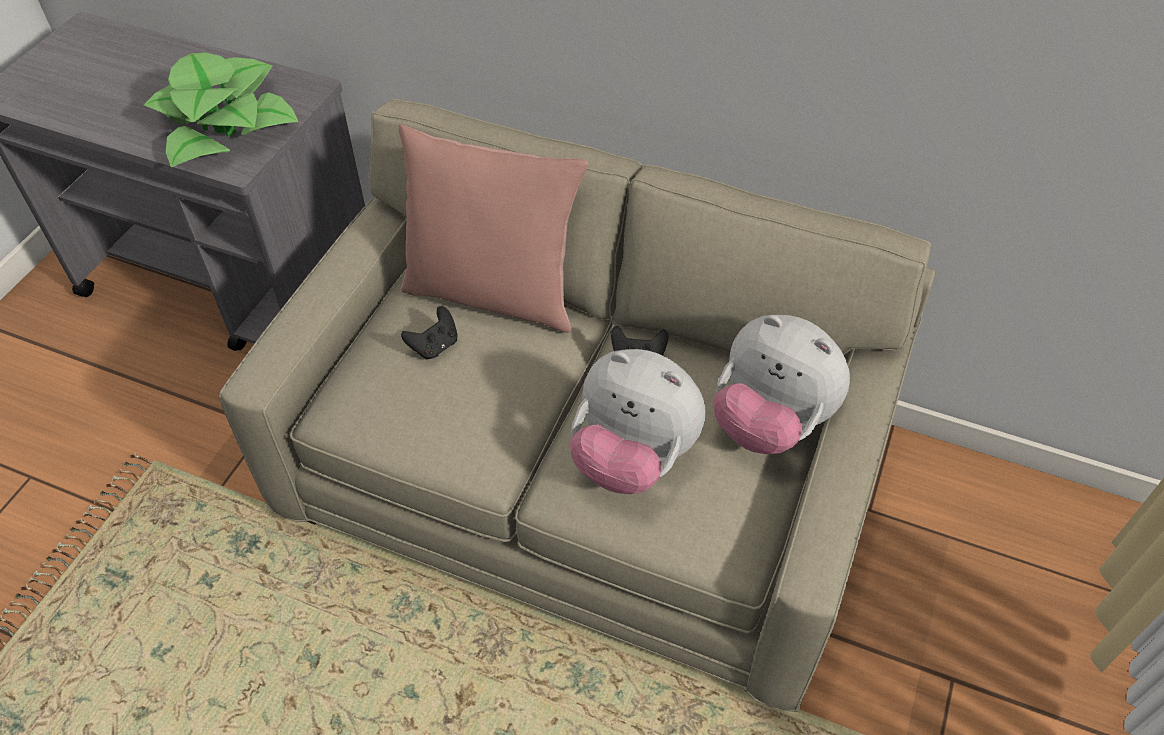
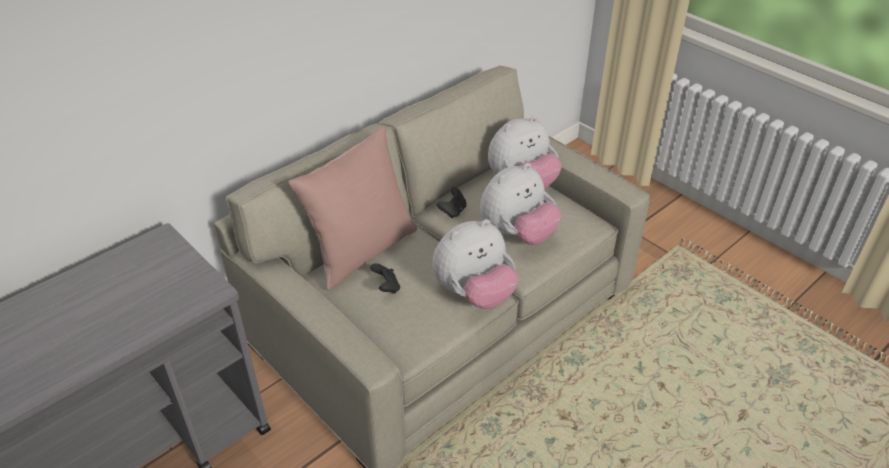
camera: 65 degrees left, 10 degrees down
potted plant [144,52,299,167] -> none
none -> plush toy [432,219,518,309]

